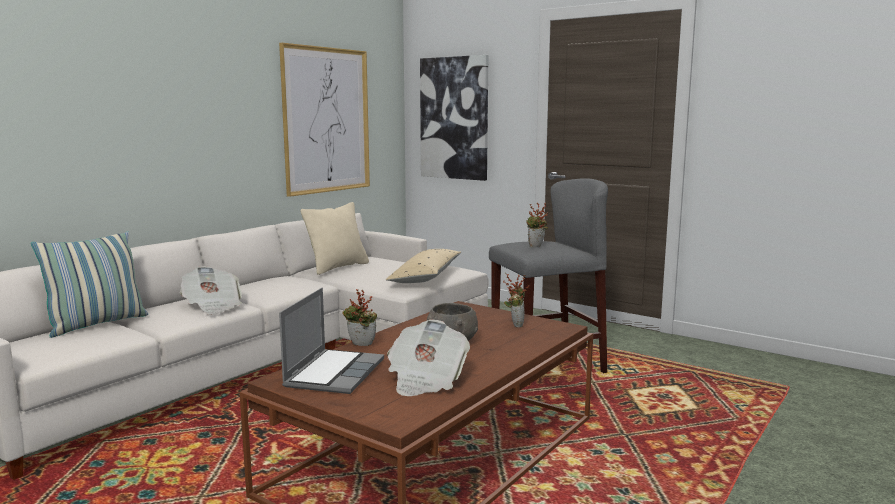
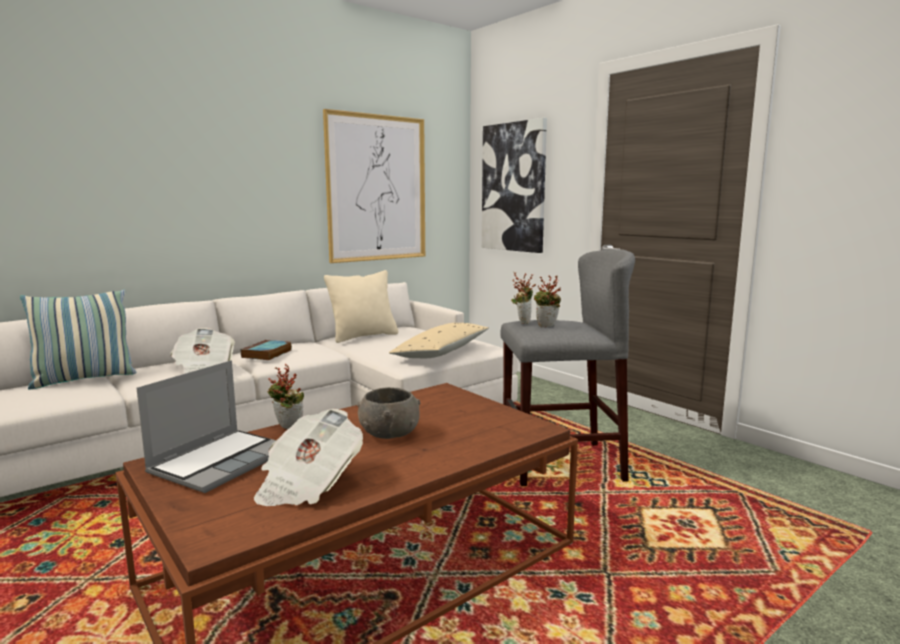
camera: 15 degrees right, 0 degrees up
potted plant [504,273,530,328] -> potted plant moved to [511,271,536,324]
none -> book [241,340,292,360]

